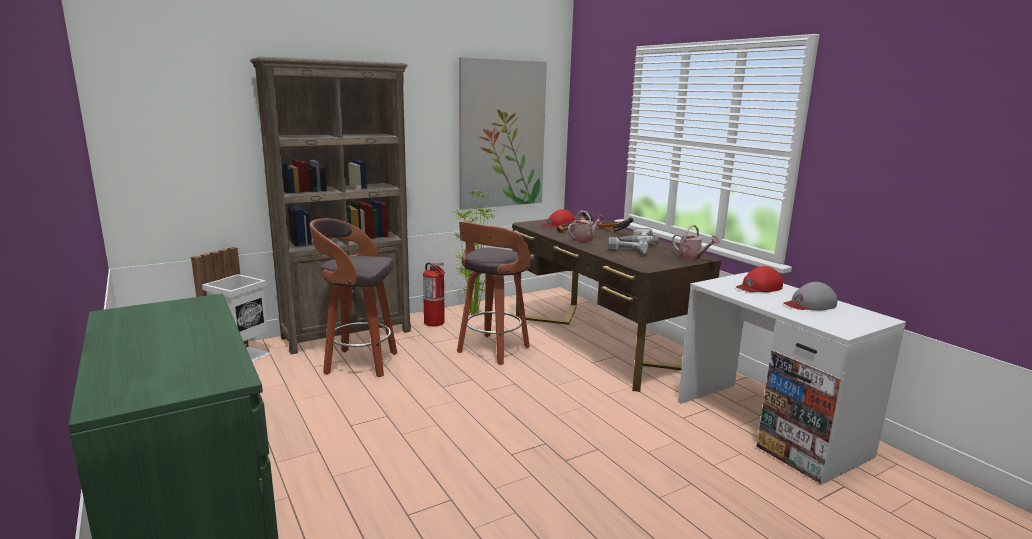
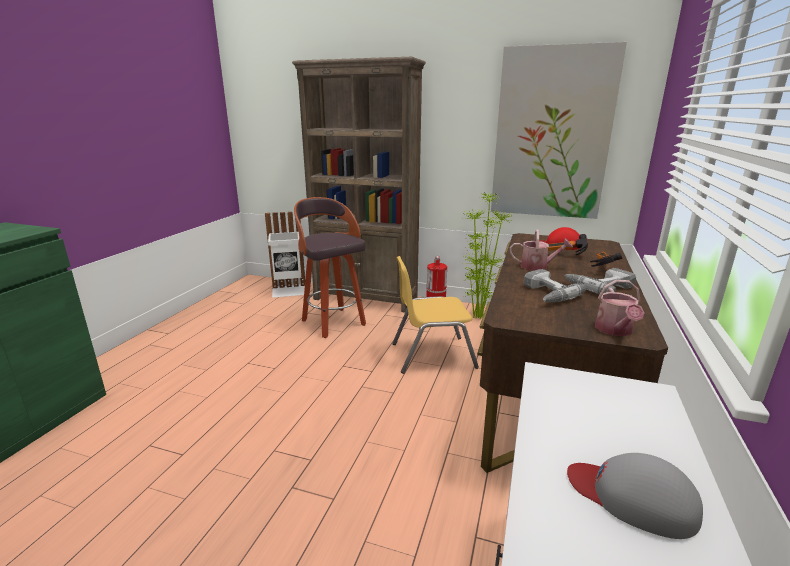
camera: 50 degrees right, 5 degrees up
stool [457,221,535,365] -> yellow chair [392,256,479,374]
red cap [736,266,783,292] -> none

